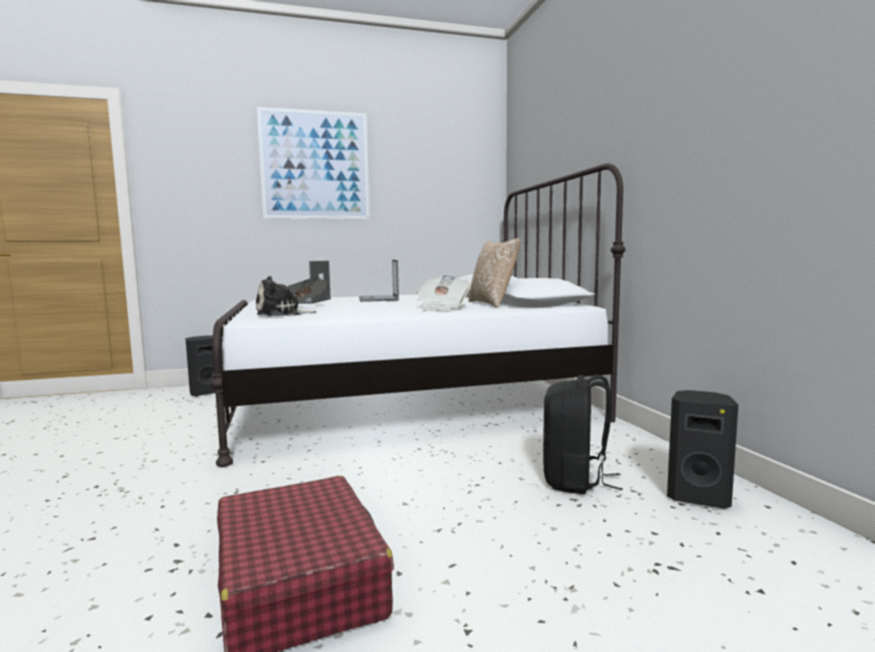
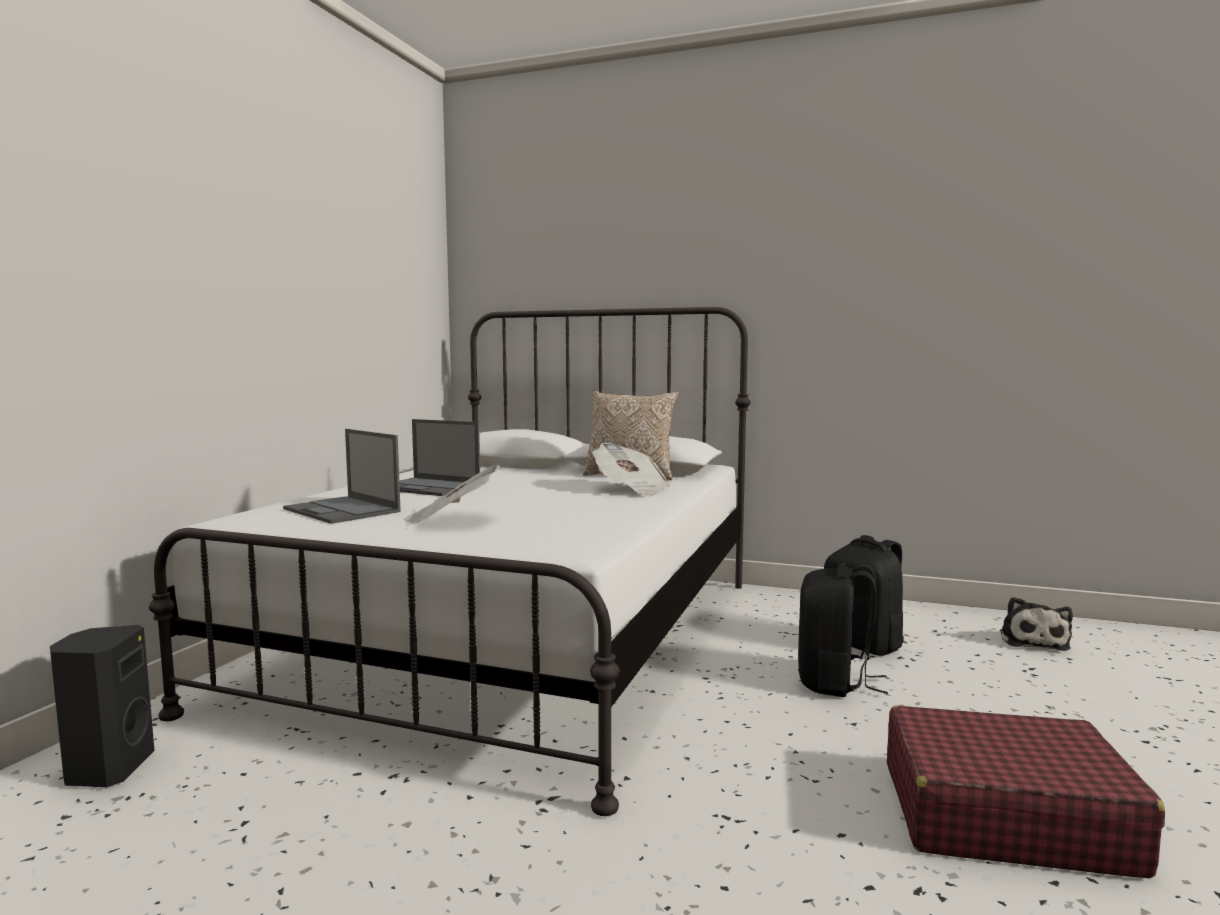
camera: 55 degrees left, 0 degrees up
plush toy [256,276,317,316] -> plush toy moved to [1000,597,1073,651]
picture [257,107,370,219] -> none
black speaker [667,390,738,509] -> none
none -> black backpack [798,563,888,697]

